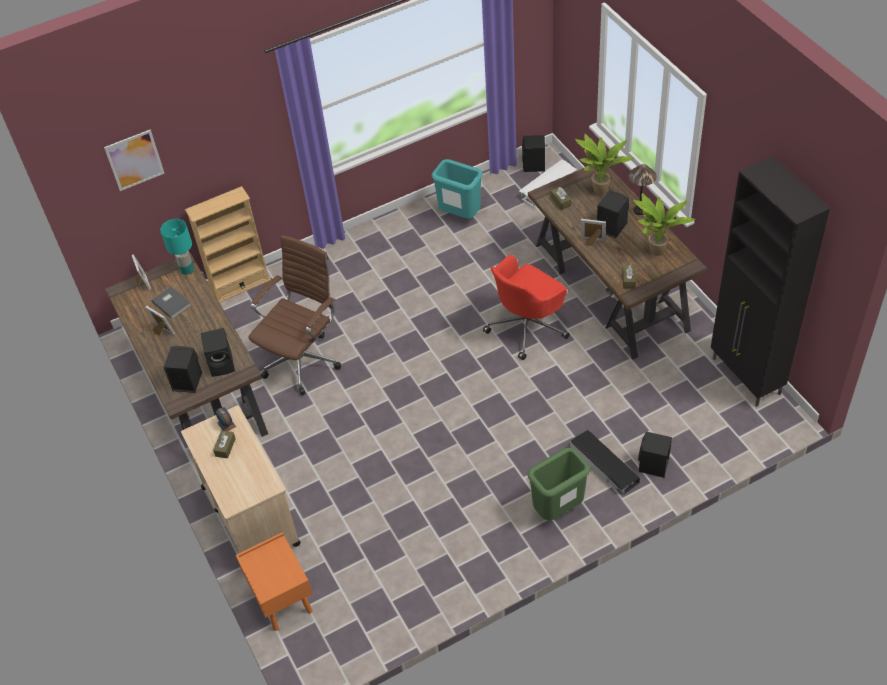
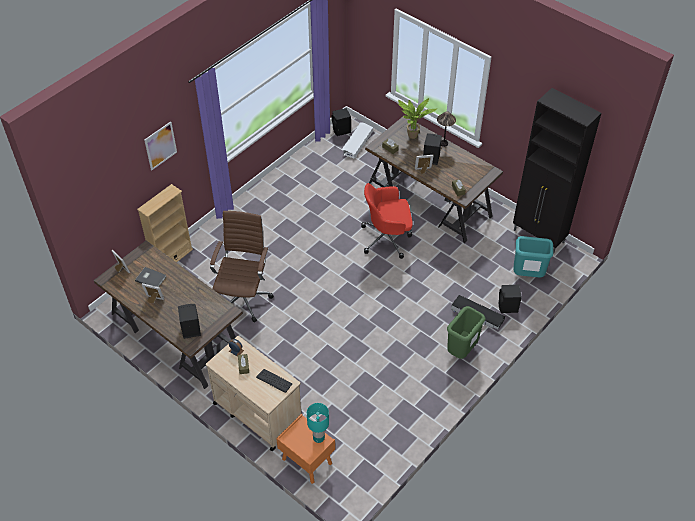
camera: 25 degrees left, 0 degrees up
picture [104,130,165,191] -> picture moved to [144,121,177,170]
turquoise table lamp [160,219,194,275] -> turquoise table lamp moved to [307,403,329,443]
black speaker [200,328,235,377] -> none
turquoise trash can [432,159,483,219] -> turquoise trash can moved to [514,236,553,277]
red office chair [483,255,570,360] -> red office chair turned 60 degrees clockwise [361,183,413,259]
potted plant [633,193,695,256] -> none
none -> keyboard [256,369,292,393]

